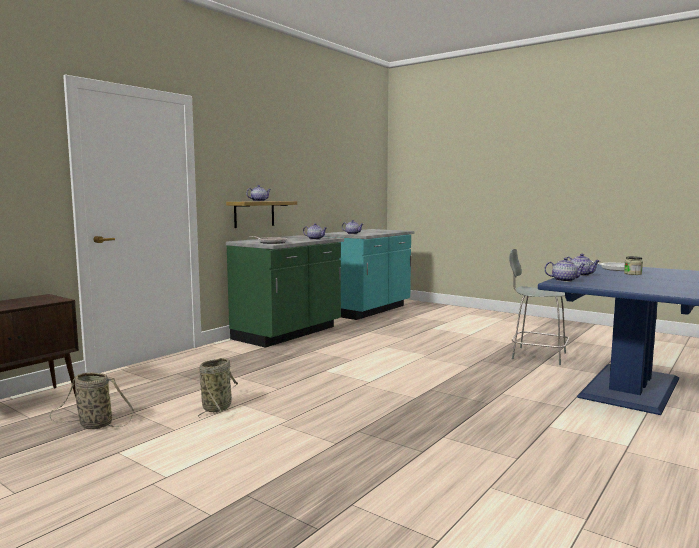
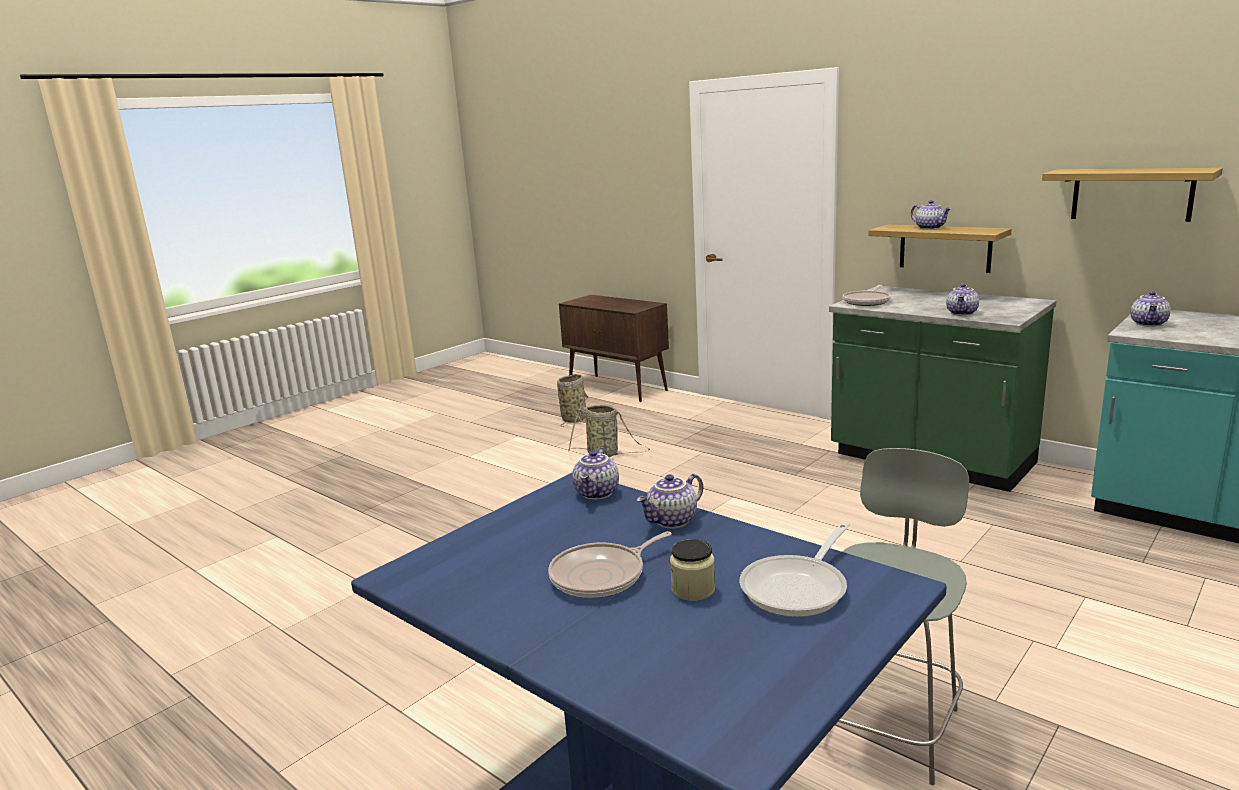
camera: 95 degrees right, 10 degrees up
none -> frying pan [548,531,672,598]
none -> shelf [1042,168,1223,222]

